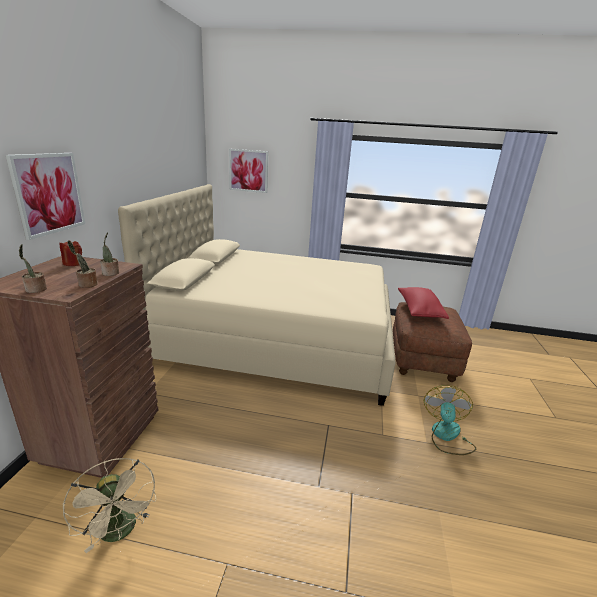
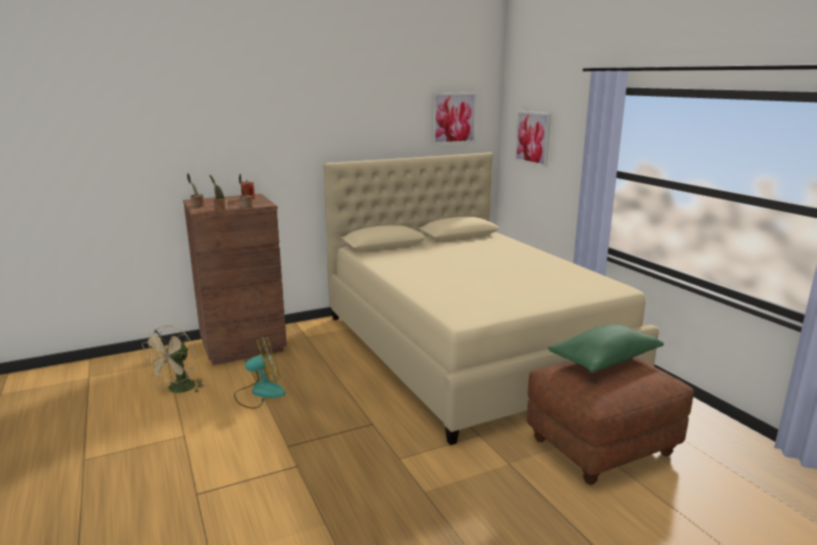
camera: 55 degrees right, 5 degrees down
picture [6,153,85,240] -> picture moved to [432,93,477,145]
red pillow [398,287,449,319] -> green pillow [548,324,664,373]
fan [424,385,476,455] -> fan moved to [234,336,286,409]

